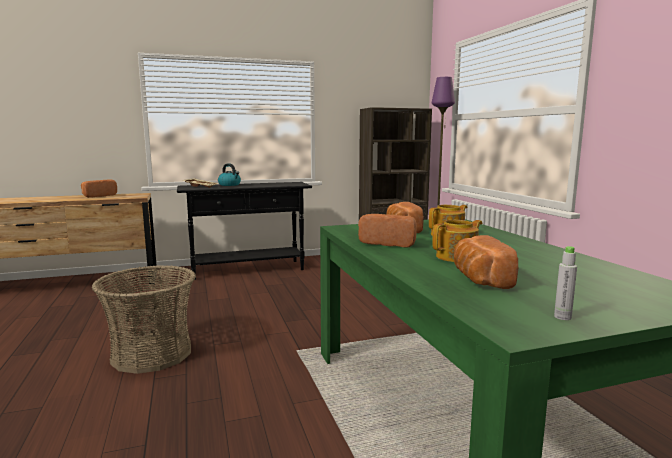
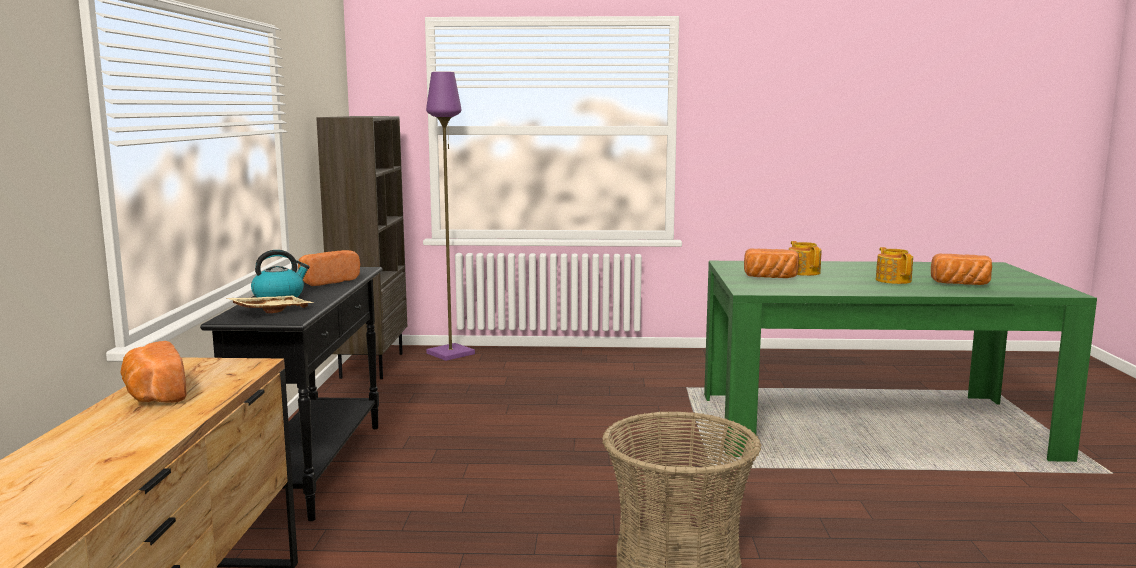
camera: 70 degrees left, 0 degrees up
bread [358,214,417,248] -> bread moved to [298,250,360,286]
grey bottle [554,246,577,320] -> none

